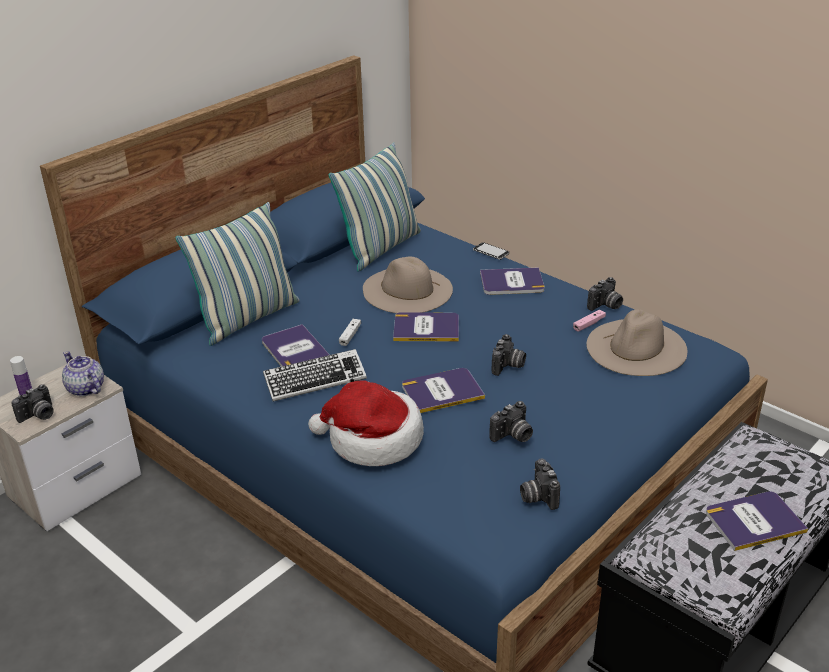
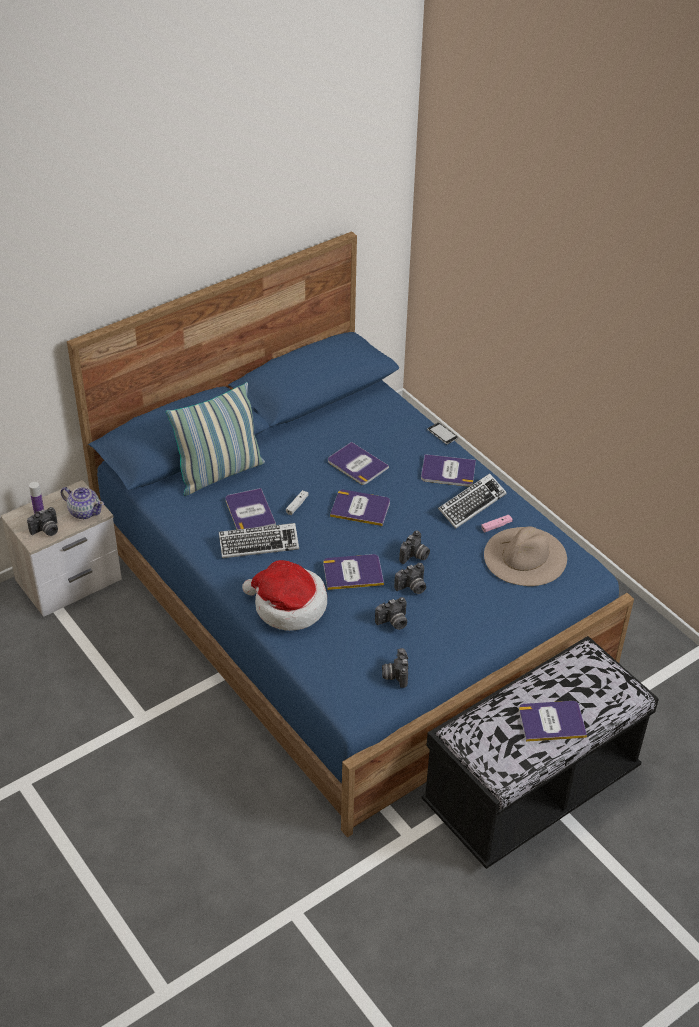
camera: 10 degrees right, 10 degrees up
teapot [62,351,104,396] -> teapot turned 150 degrees clockwise [61,487,104,519]
pillow [329,143,421,272] -> none
beige hat [363,257,453,313] -> book [328,442,389,485]
camera [587,277,623,311] -> camera moved to [394,563,426,594]
none -> keyboard [438,473,507,529]

